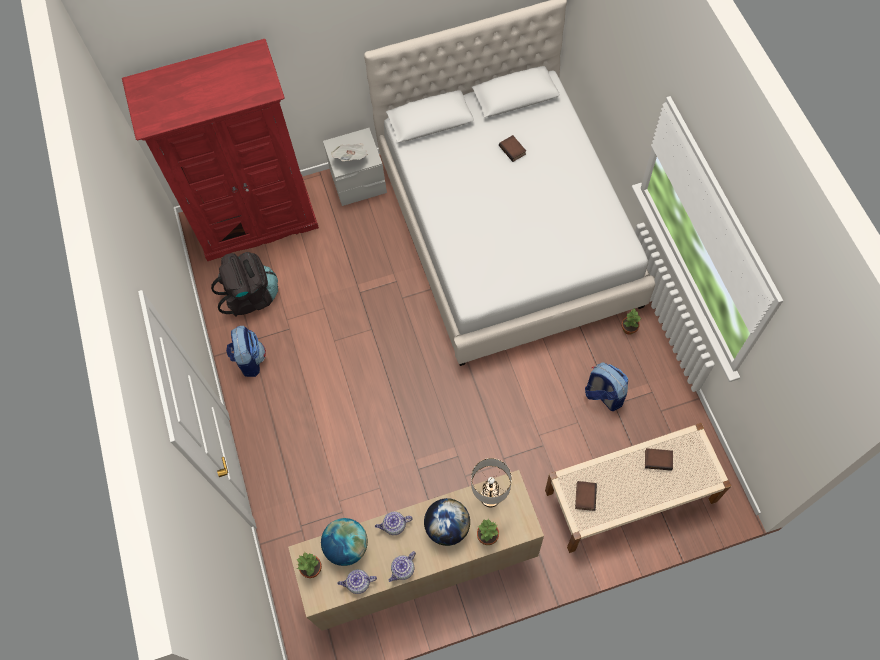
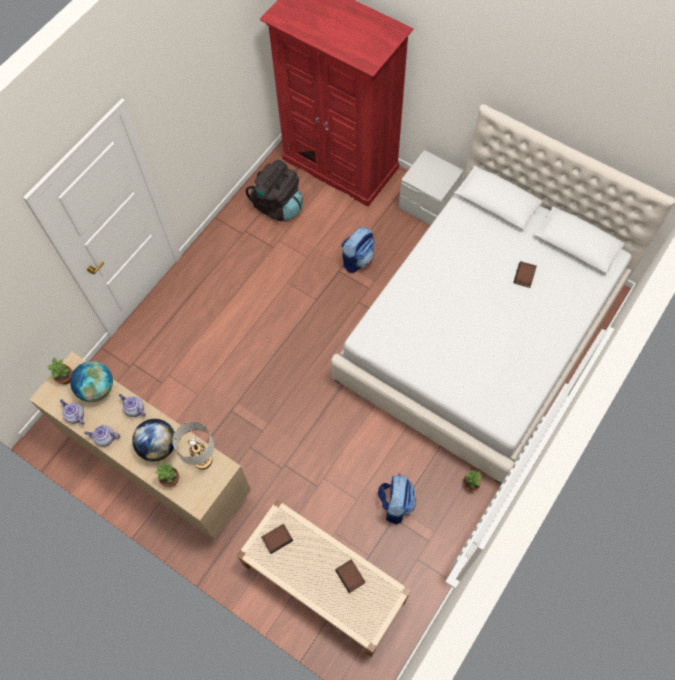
camera: 50 degrees right, 0 degrees up
backpack [226,326,266,377] -> backpack moved to [341,227,375,273]
newspaper [331,143,368,161] -> none

